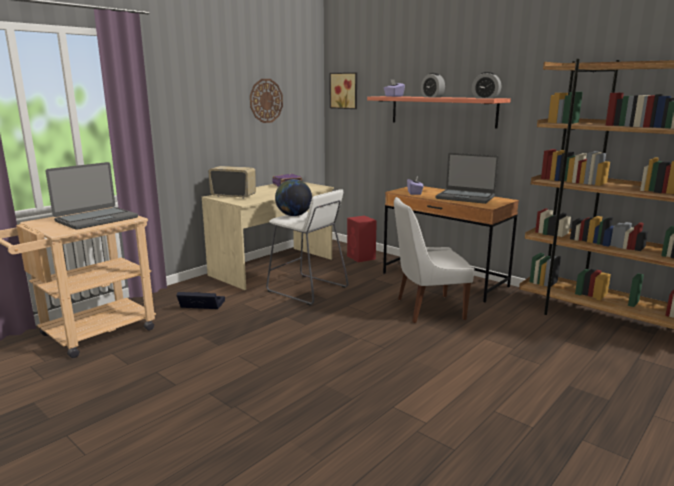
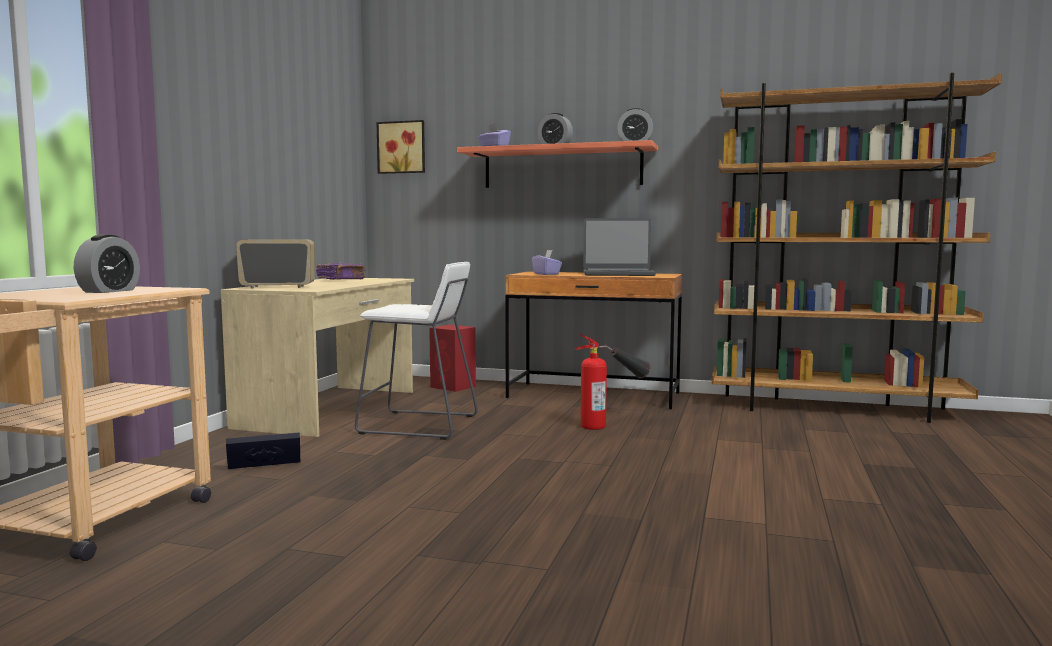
camera: 25 degrees left, 10 degrees down
laptop [46,162,138,230] -> alarm clock [74,234,140,293]
wall clock [250,79,283,123] -> none
globe [275,179,312,216] -> none
white chair [394,197,474,323] -> fire extinguisher [576,334,650,430]

